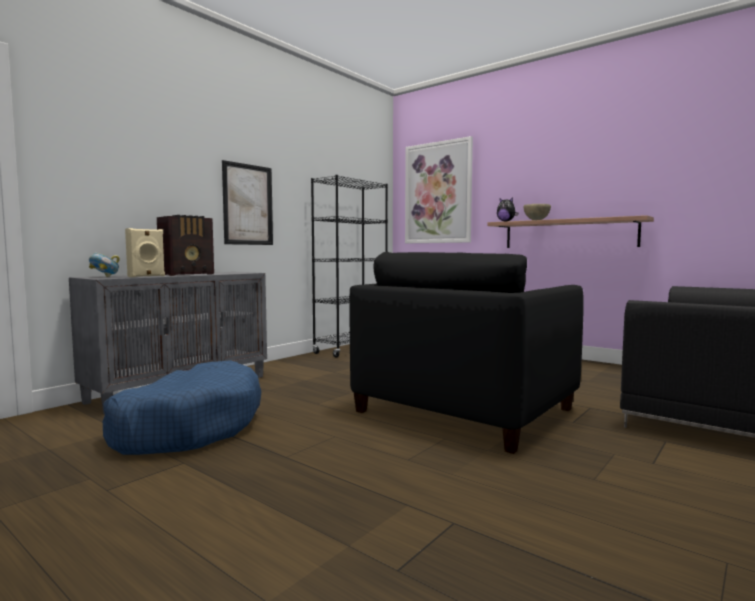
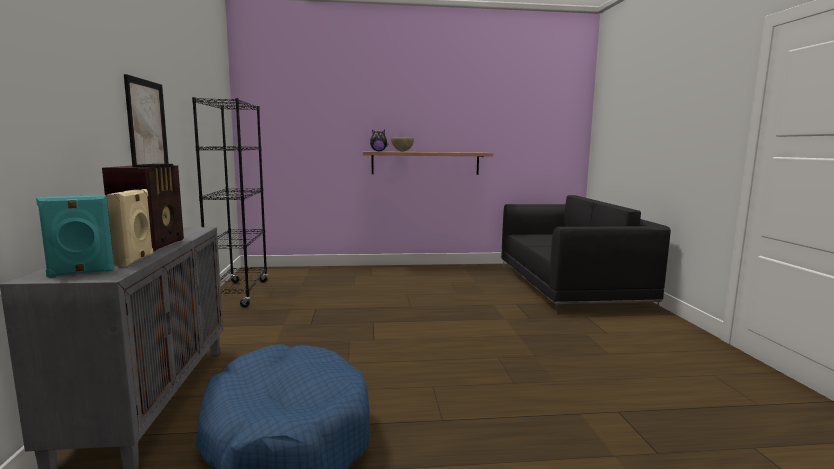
camera: 45 degrees left, 5 degrees up
bowl [89,253,120,277] -> turquoise speaker [36,195,114,277]
black armchair [350,252,584,454] -> none
picture [405,136,473,243] -> none

